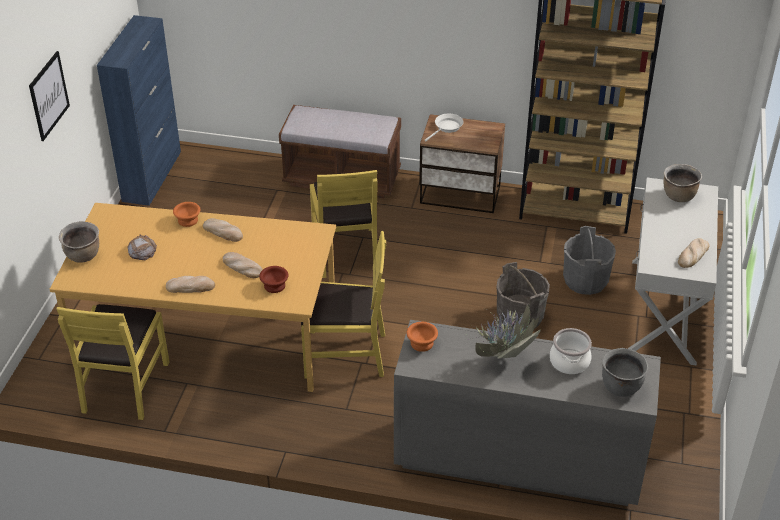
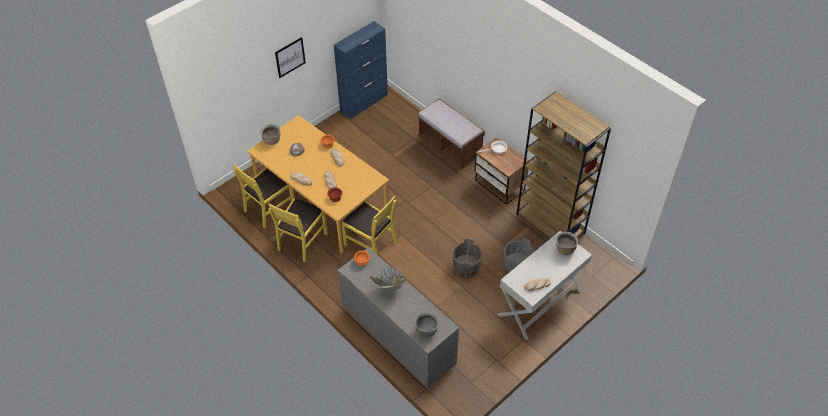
camera: 35 degrees right, 10 degrees up
yellow chair [310,170,378,278] -> yellow chair moved to [268,198,328,262]
cooking pot [550,328,592,374] -> none

